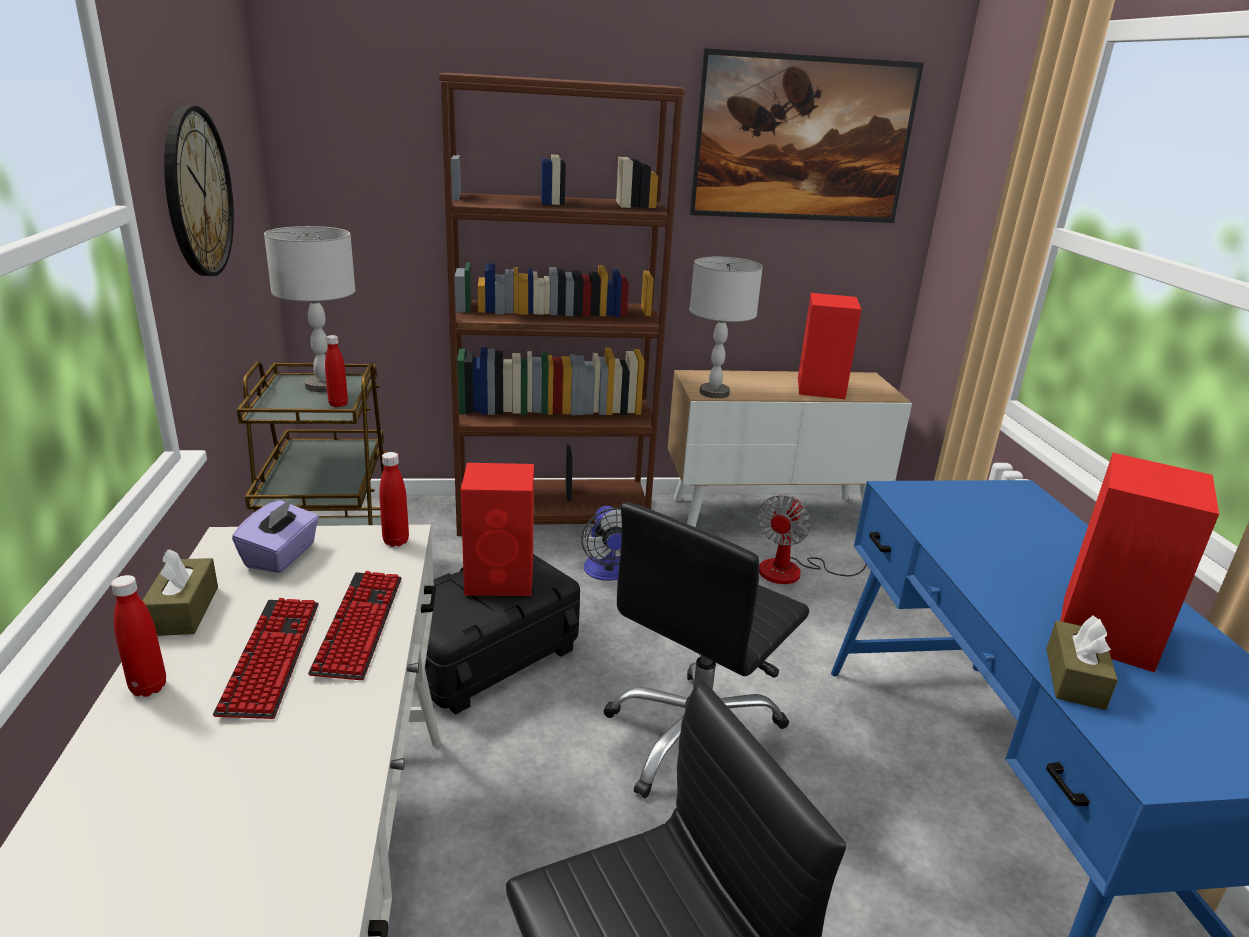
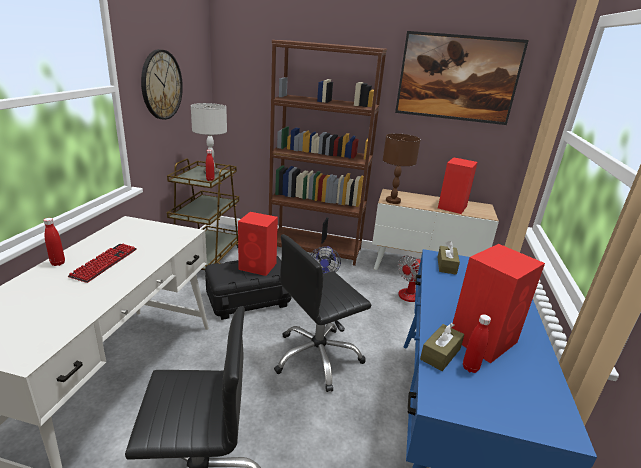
camera: 20 degrees right, 0 degrees up
brown tissue box [142,549,218,636] -> brown tissue box moved to [438,241,460,275]
purple tissue box [232,498,319,573] -> none
keyboard [308,571,402,680] -> none
red bottle [379,452,409,547] -> red bottle moved to [463,314,491,373]
grey table lamp [689,257,763,398] -> brown table lamp [383,133,421,204]

